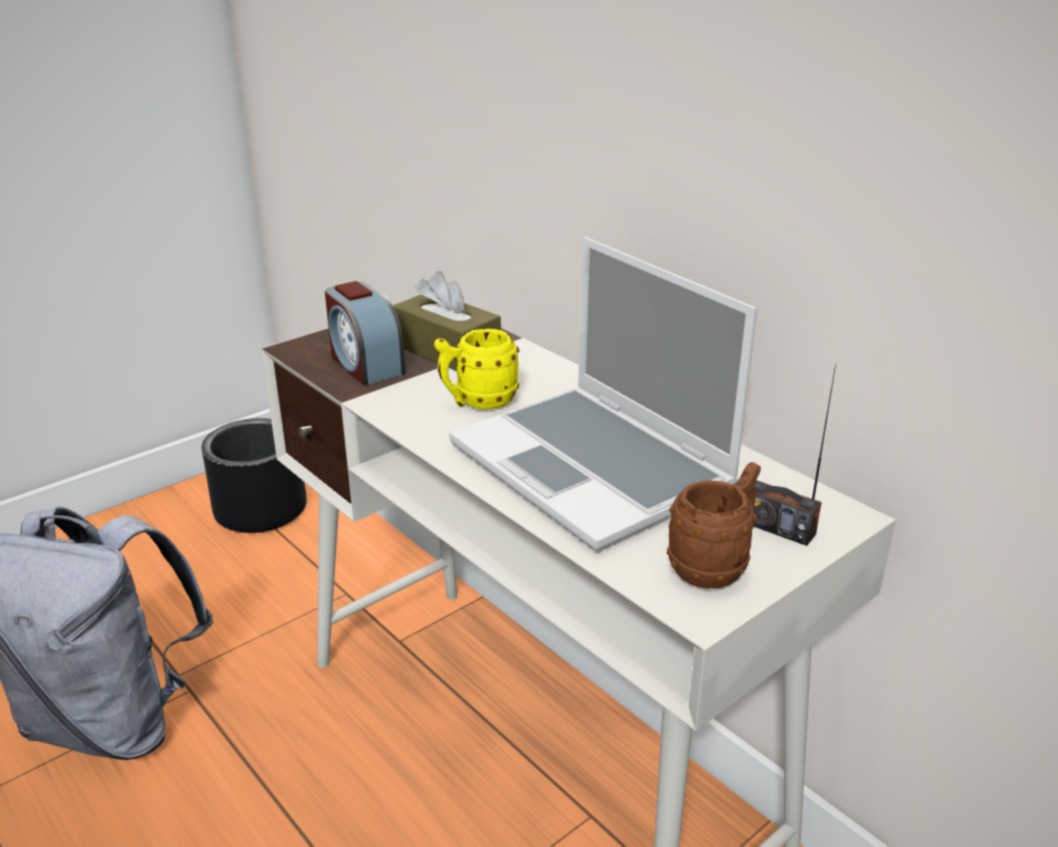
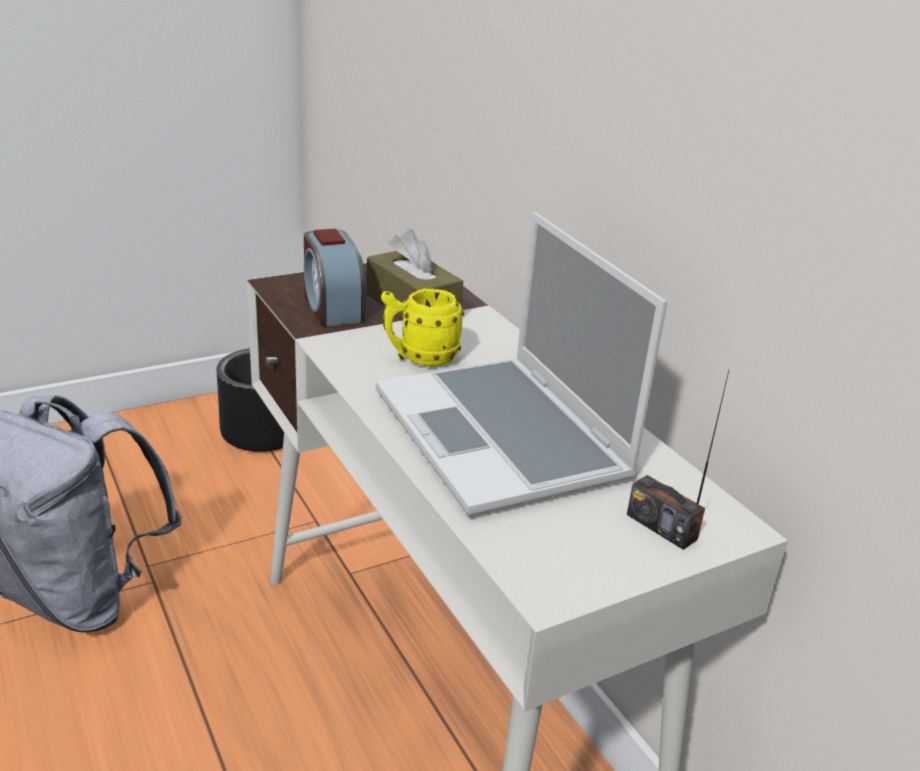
camera: 10 degrees right, 0 degrees up
brown mug [667,462,761,588] -> none

